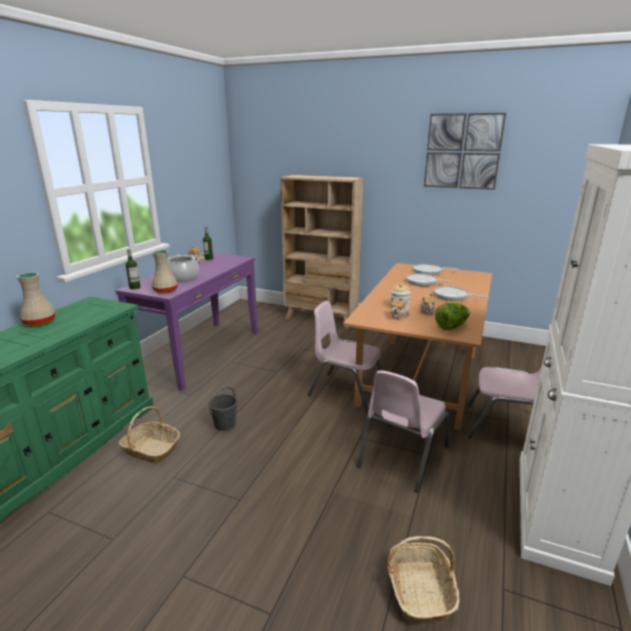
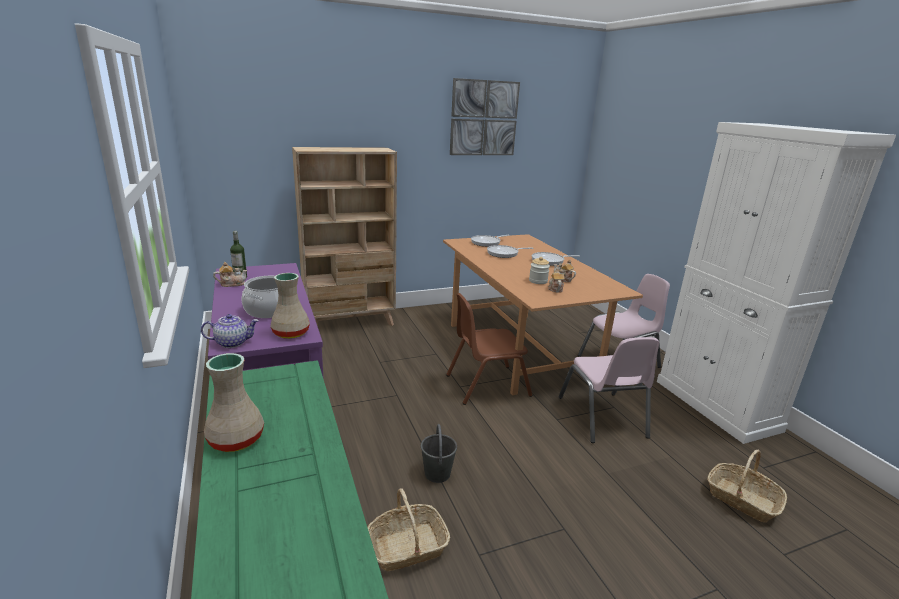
camera: 45 degrees left, 0 degrees up
bottle [126,249,140,289] -> teapot [201,314,259,348]
pink chair [308,301,382,413] -> brown chair [446,293,532,405]
lettuce [435,303,470,330] -> none

